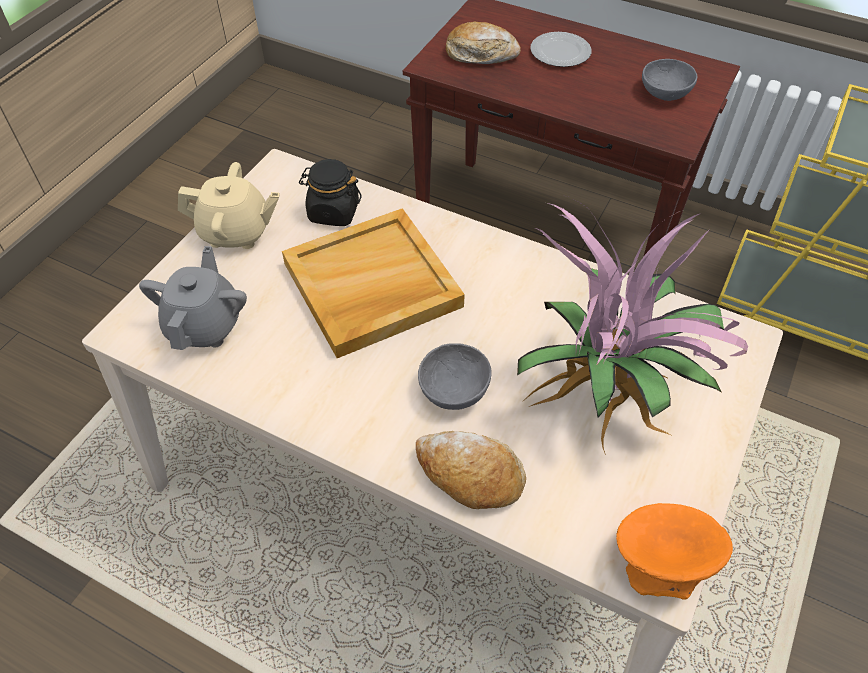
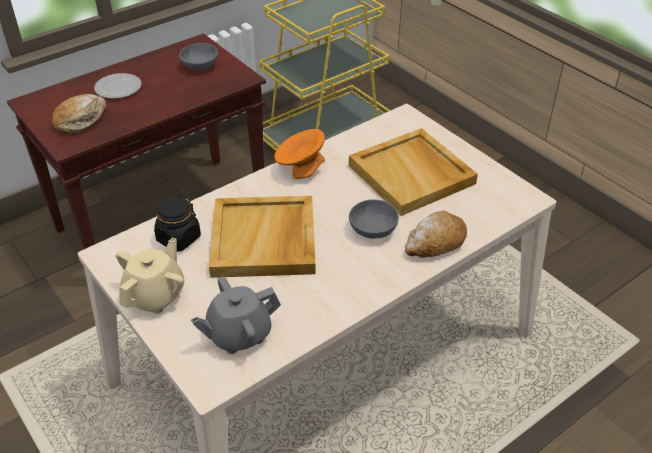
camera: 65 degrees left, 10 degrees down
grey teapot [139,246,247,350] -> grey teapot turned 60 degrees counterclockwise [191,276,281,354]
potted plant [517,196,748,455] -> beige tray [349,128,478,216]
orange bowl [616,503,733,600] -> orange bowl moved to [274,129,325,179]

